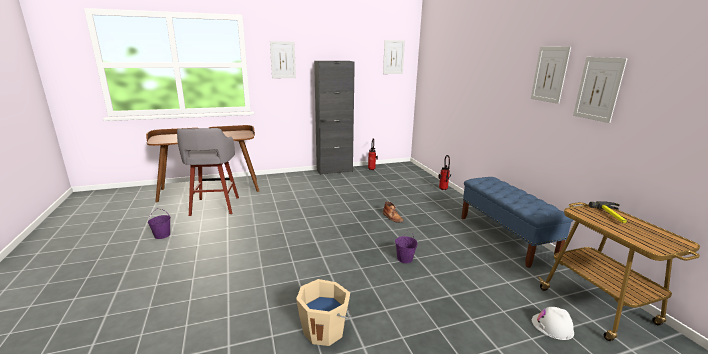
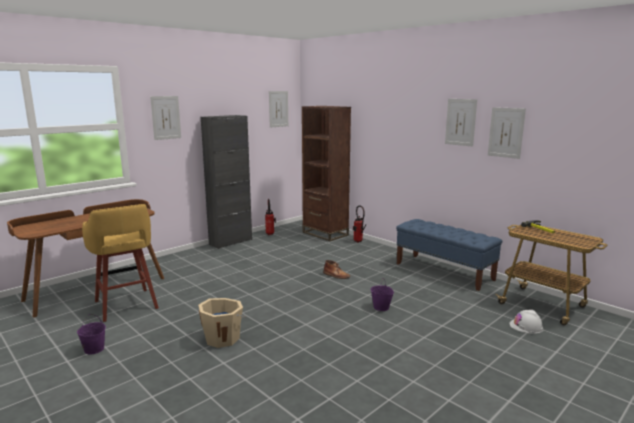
camera: 25 degrees left, 5 degrees down
grey stool [177,128,239,216] -> yellow stool [82,204,159,322]
beige bucket [296,279,351,346] -> beige bucket moved to [198,298,246,348]
none -> brown bookcase [302,106,351,241]

